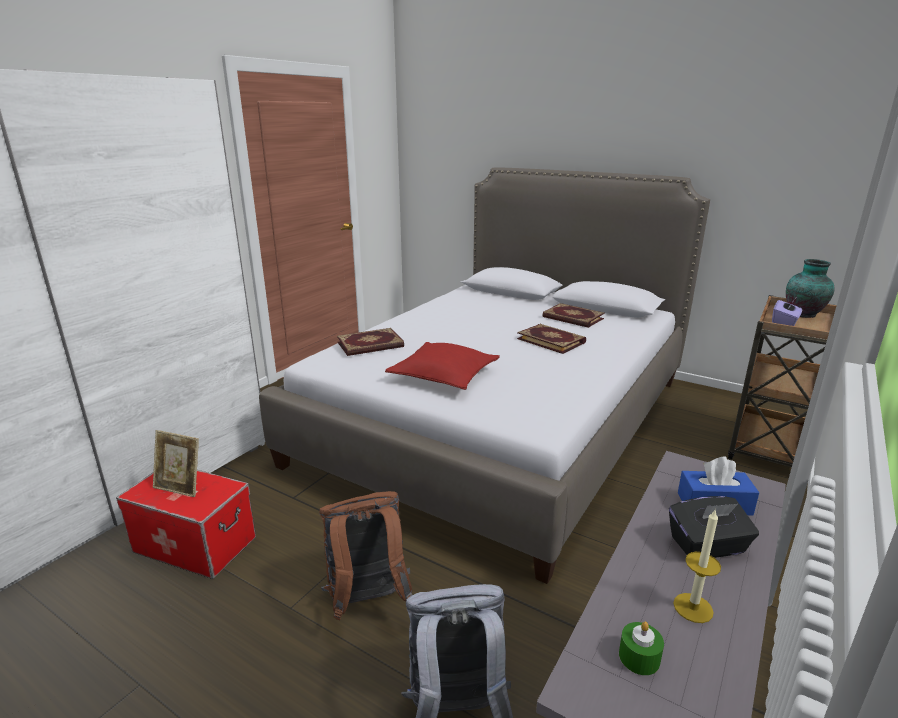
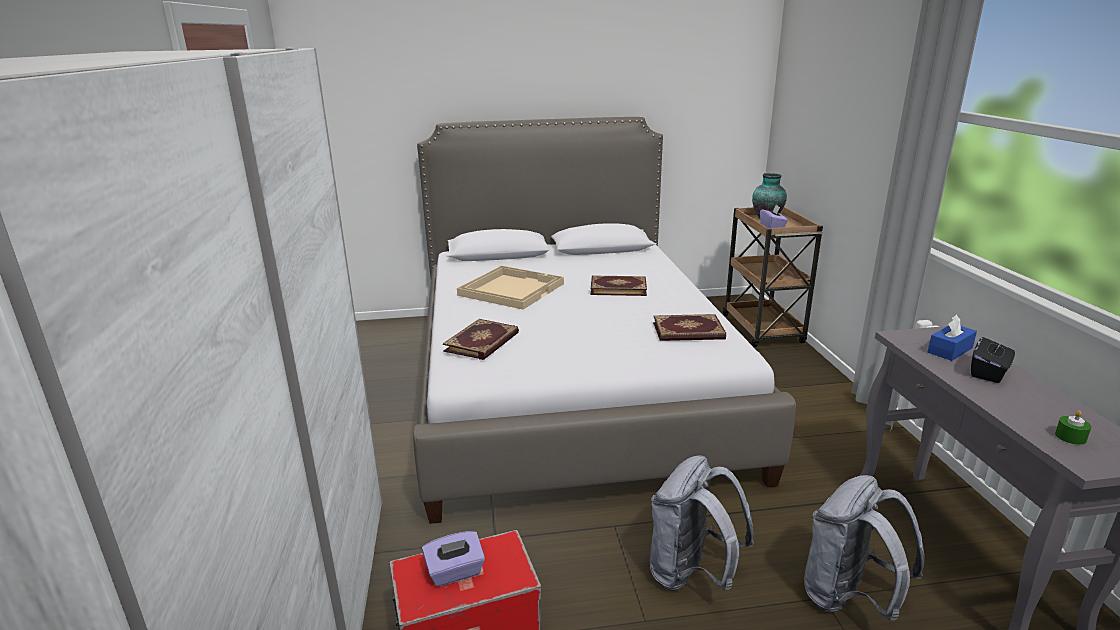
camera: 40 degrees left, 0 degrees up
picture frame [153,430,199,497] -> purple tissue box [422,531,485,587]
brown backpack [319,491,412,620] -> grey backpack [650,455,754,591]
red pillow [385,342,500,390] -> none
book [543,303,605,328] -> book moved to [653,314,726,341]
candle [673,509,721,623] -> none
none -> beige tray [457,266,564,310]

